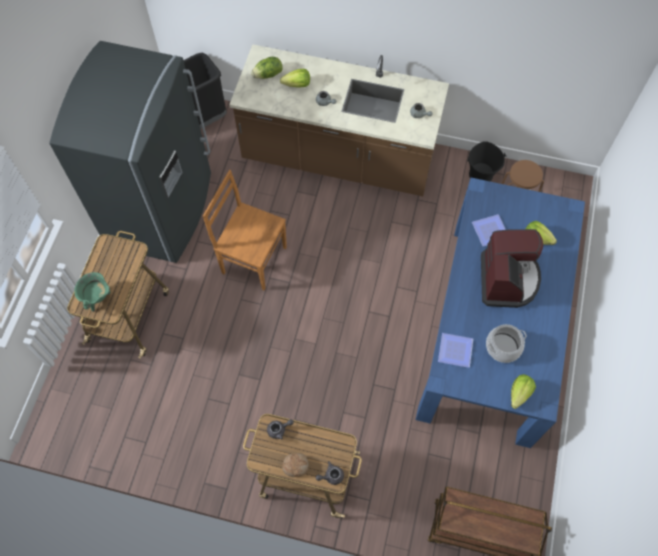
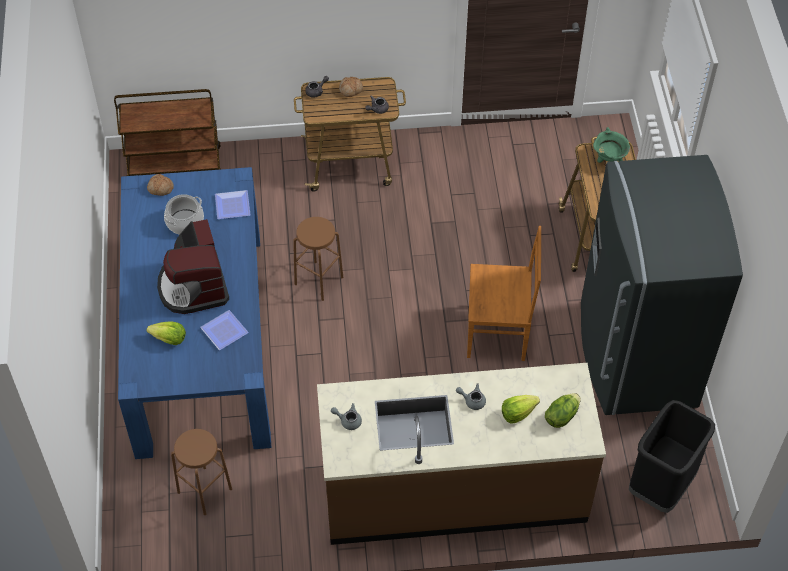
camera: 160 degrees right, 10 degrees down
black bucket [467,141,506,182] -> none
lettuce [511,374,536,409] -> bread [147,174,174,196]
none -> brown stool [293,217,343,301]

